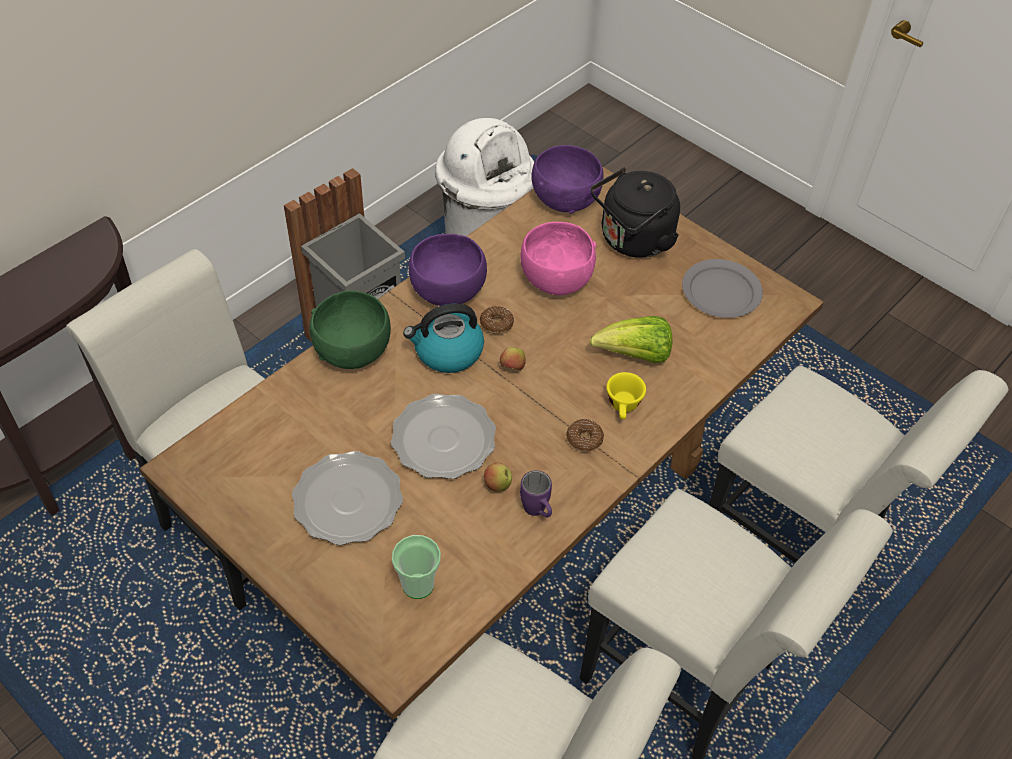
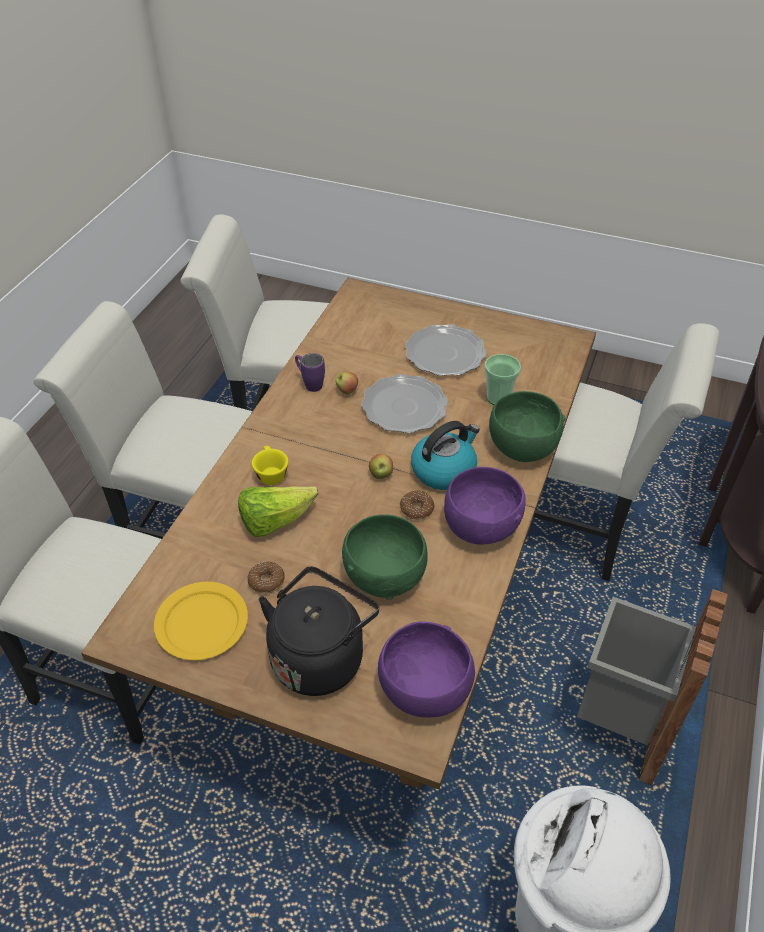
camera: 160 degrees right, 5 degrees down
cup [392,535,441,599] -> cup moved to [485,354,521,405]
pink bowl [521,222,597,295] -> green bowl [342,515,428,600]
donut [566,419,604,452] -> donut moved to [247,562,285,594]
grey plate [682,259,763,318] -> yellow plate [154,582,248,660]

